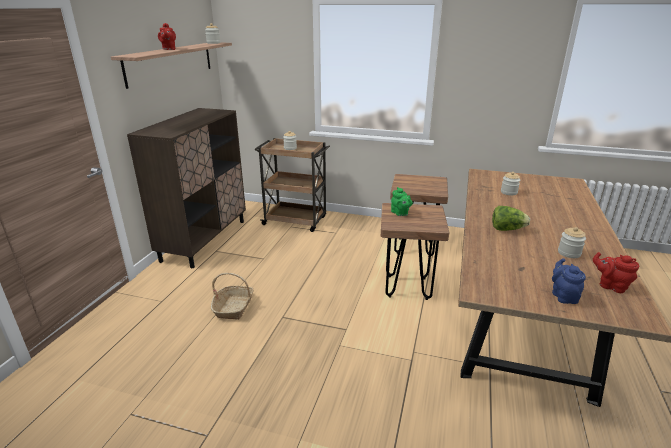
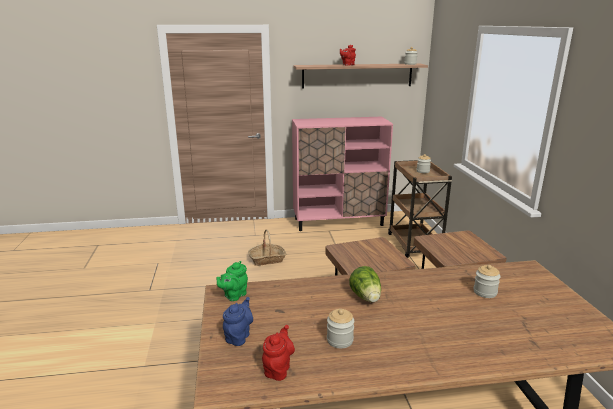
camera: 65 degrees right, 5 degrees down
brown cabinet [127,108,246,268] -> pink cabinet [292,117,393,231]
green teapot [391,187,413,216] -> green teapot moved to [216,261,248,301]
blue teapot [552,258,586,304] -> blue teapot turned 45 degrees counterclockwise [223,297,253,346]

